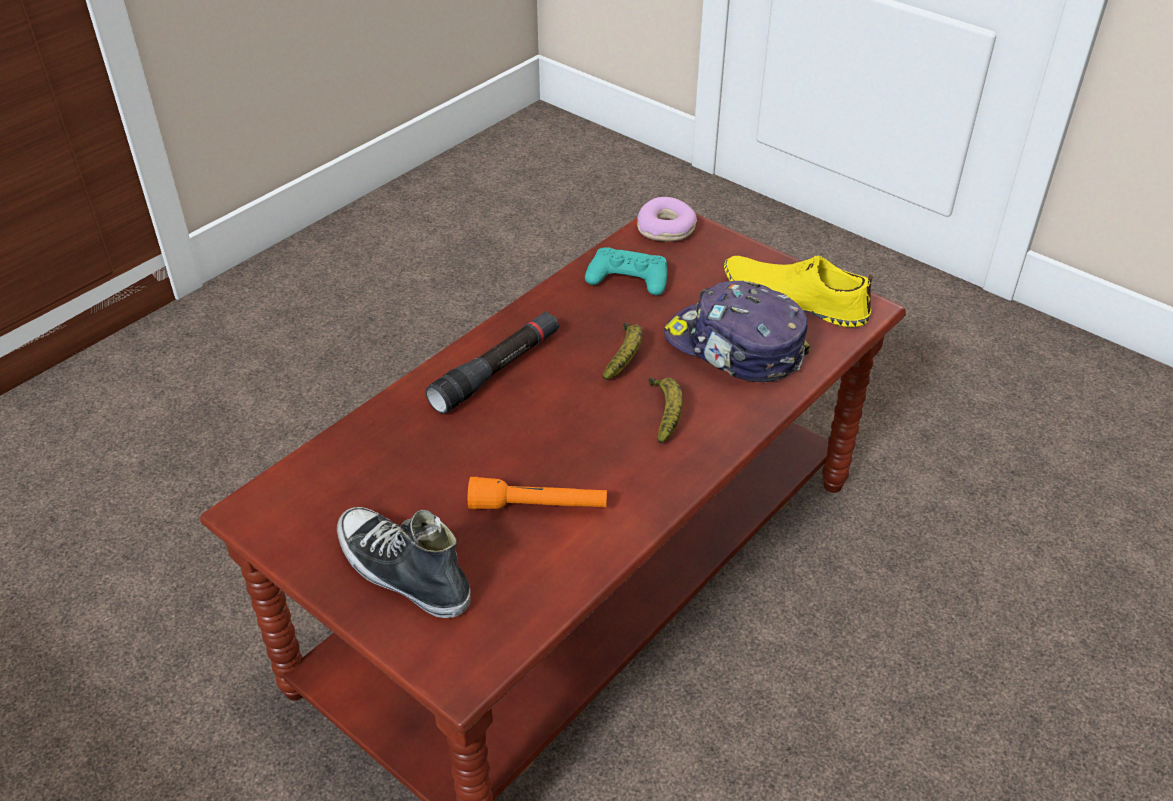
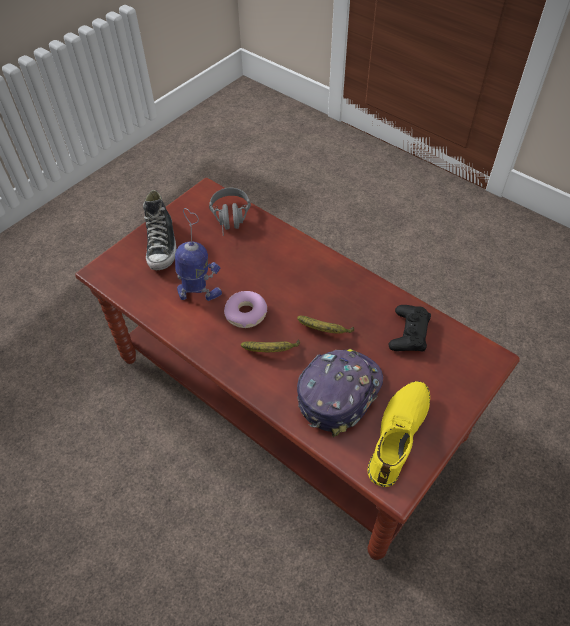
camera: 90 degrees right, 10 degrees up
shoe [337,507,471,618] -> shoe turned 135 degrees clockwise [143,190,177,270]
black flashlight [425,311,559,414] -> none
orange flashlight [468,477,607,509] -> toy robot [175,208,222,301]
turquoise game controller [585,247,667,295] -> black game controller [388,305,431,352]
donut [637,197,697,241] -> donut moved to [224,291,267,328]
none -> grey headphones [209,188,251,236]

